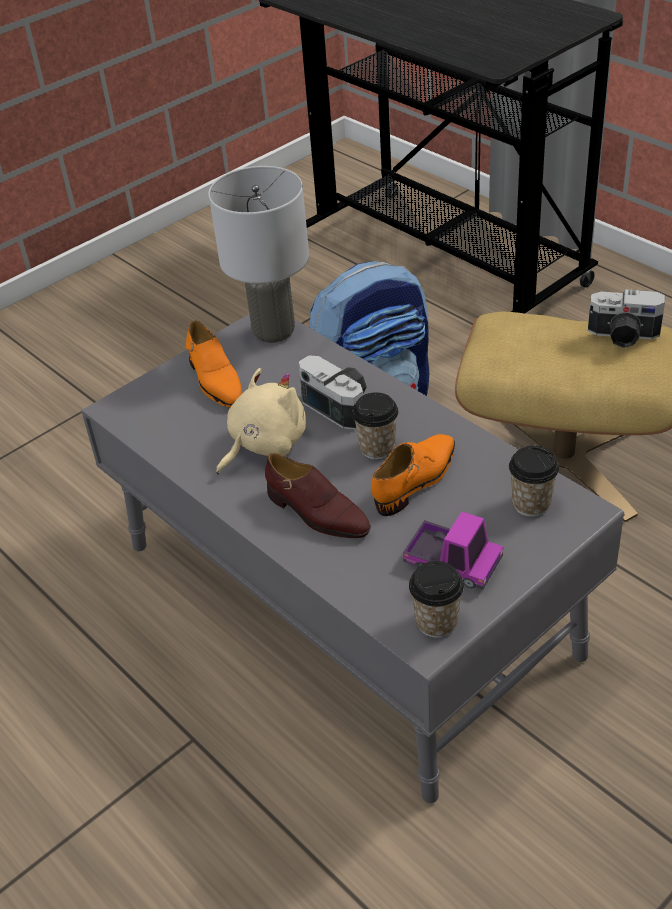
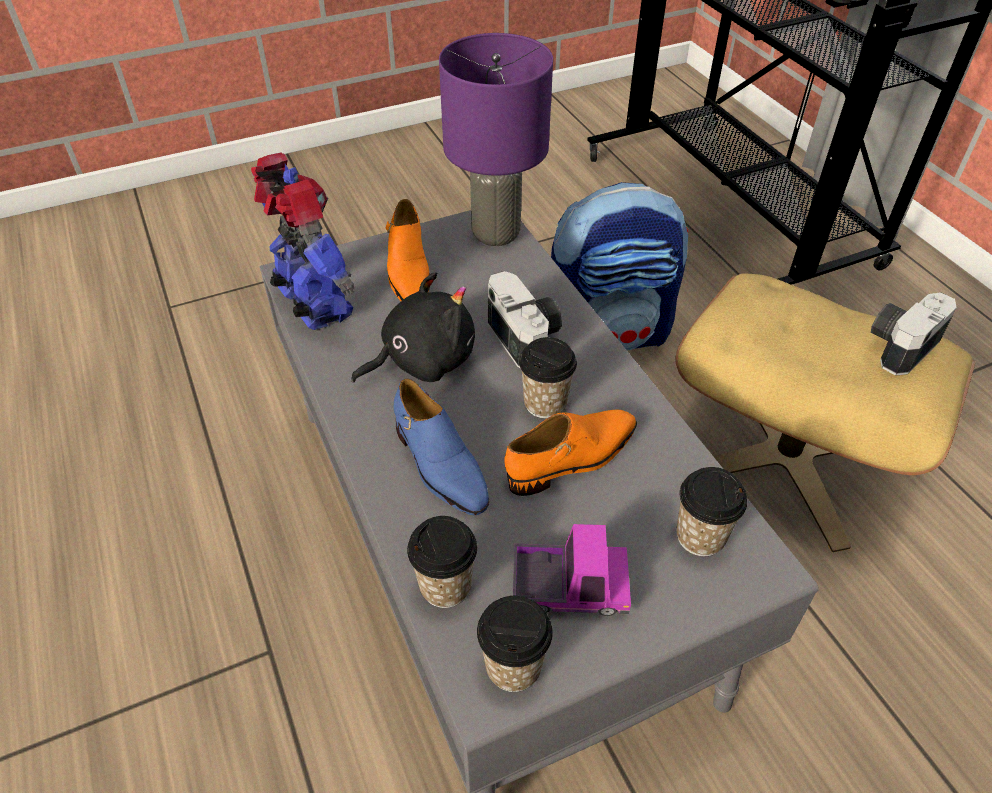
camera: 15 degrees right, 5 degrees up
white table lamp [208,166,309,343] -> purple table lamp [439,33,553,246]
beige plush toy [216,368,306,475] -> black plush toy [351,272,475,383]
brown shoe [265,453,371,539] -> blue shoe [394,379,489,515]
toy truck [403,511,503,589] -> toy truck turned 45 degrees counterclockwise [513,524,631,616]
camera [588,289,665,348] -> camera turned 105 degrees clockwise [871,292,957,376]
none -> toy robot [251,153,354,330]
none -> cup [407,516,477,608]

